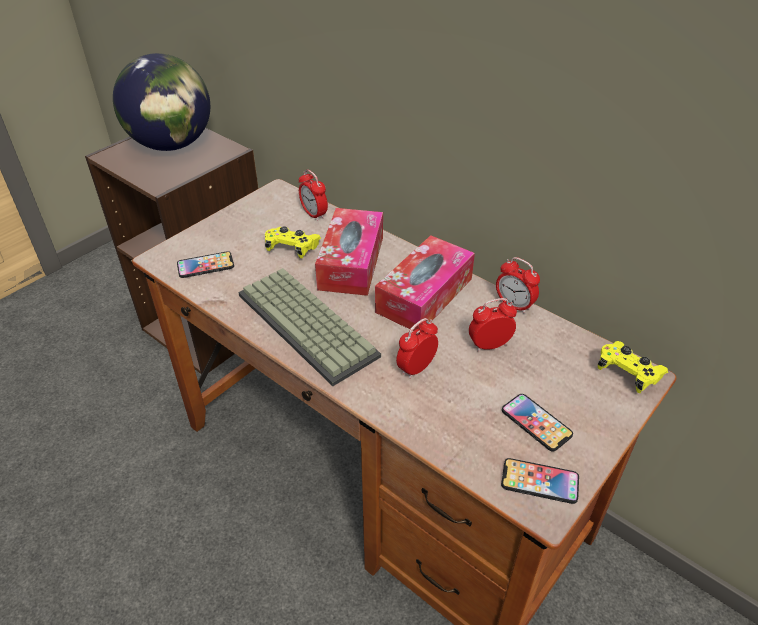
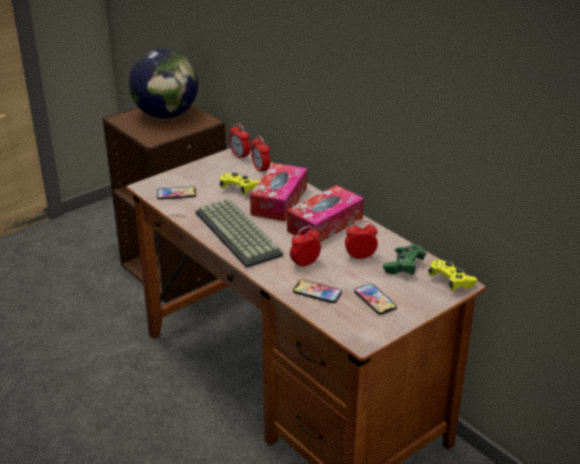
camera: 10 degrees right, 10 degrees down
alarm clock [496,257,540,314] -> alarm clock moved to [229,123,251,160]
phone [501,458,579,504] -> phone moved to [293,279,342,303]
none -> green game controller [383,244,426,275]

